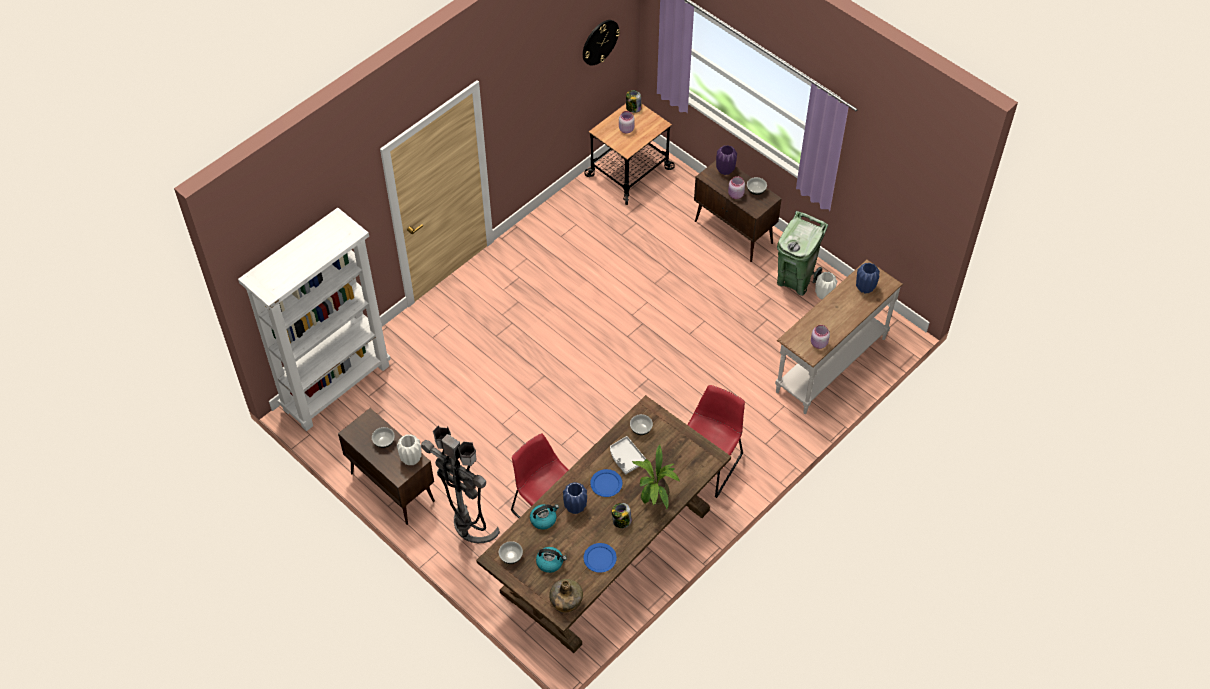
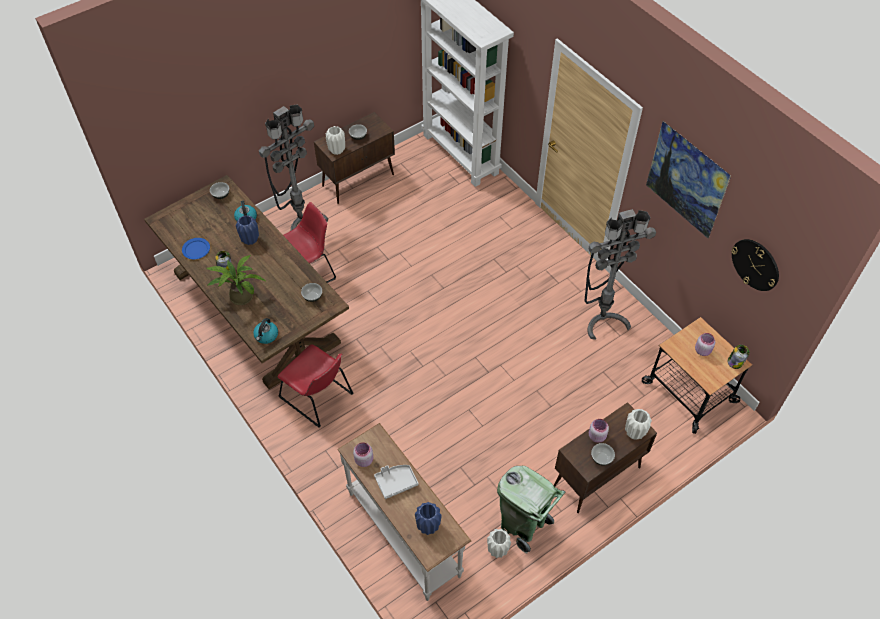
camera: 100 degrees right, 0 degrees up
kettle [536,547,567,573] -> kettle moved to [253,318,278,344]
green bottle [549,579,583,612] -> none
blue plate [590,469,622,497] -> none
grey tray [610,436,646,474] -> grey tray moved to [374,465,418,499]
purple vase [716,145,737,175] -> white vase [625,409,652,440]
none -> grey floor lamp [585,209,656,340]
none -> picture [646,121,731,239]

